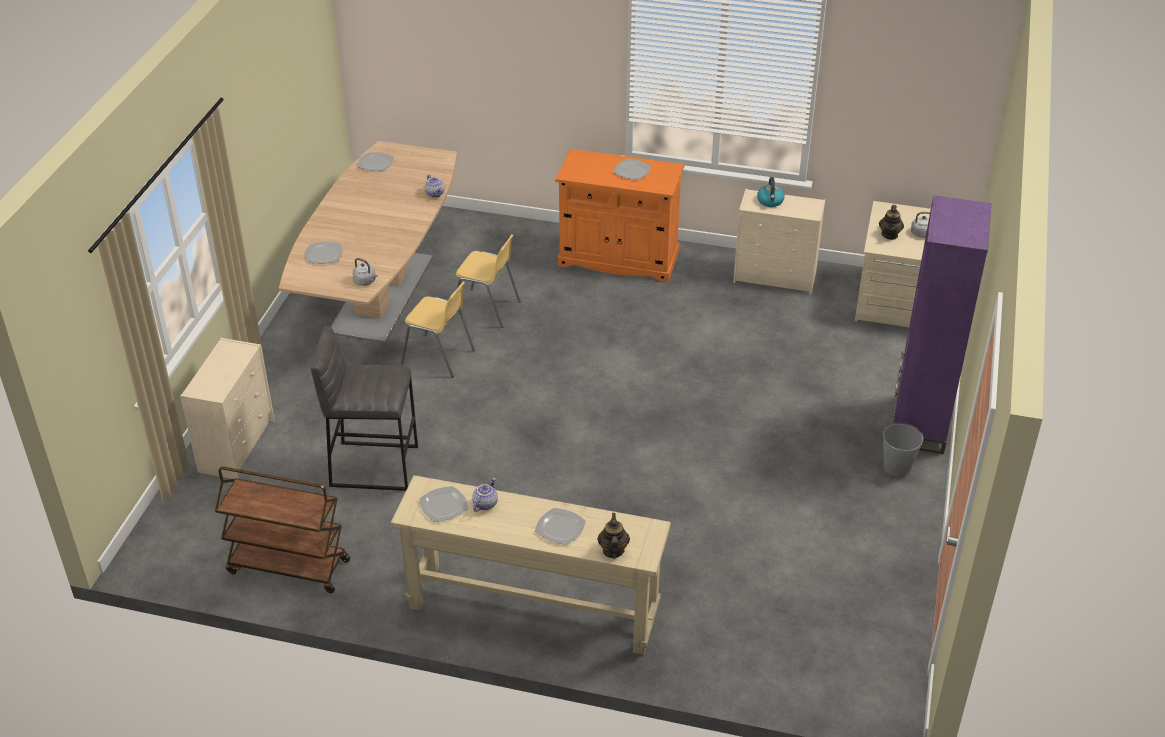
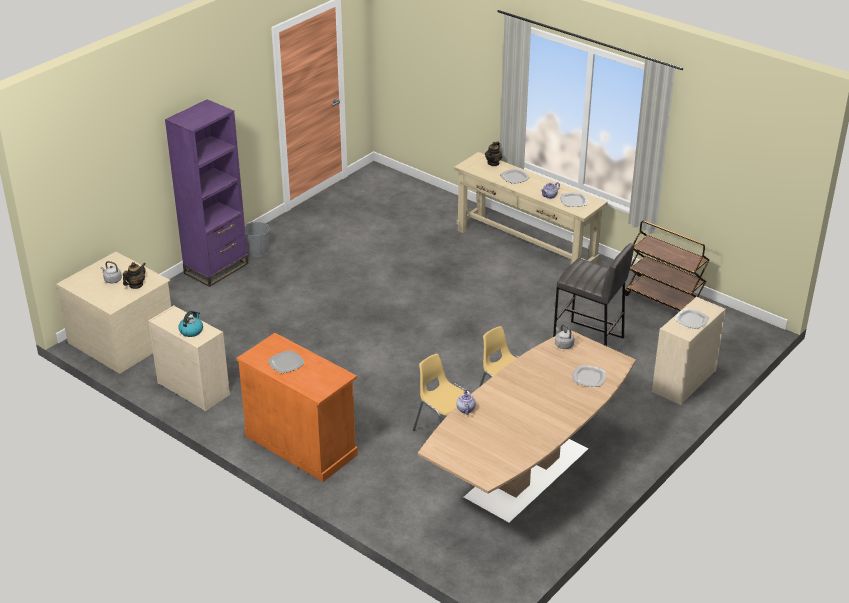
camera: 155 degrees left, 5 degrees down
plate [358,152,394,171] -> plate moved to [675,308,709,329]

